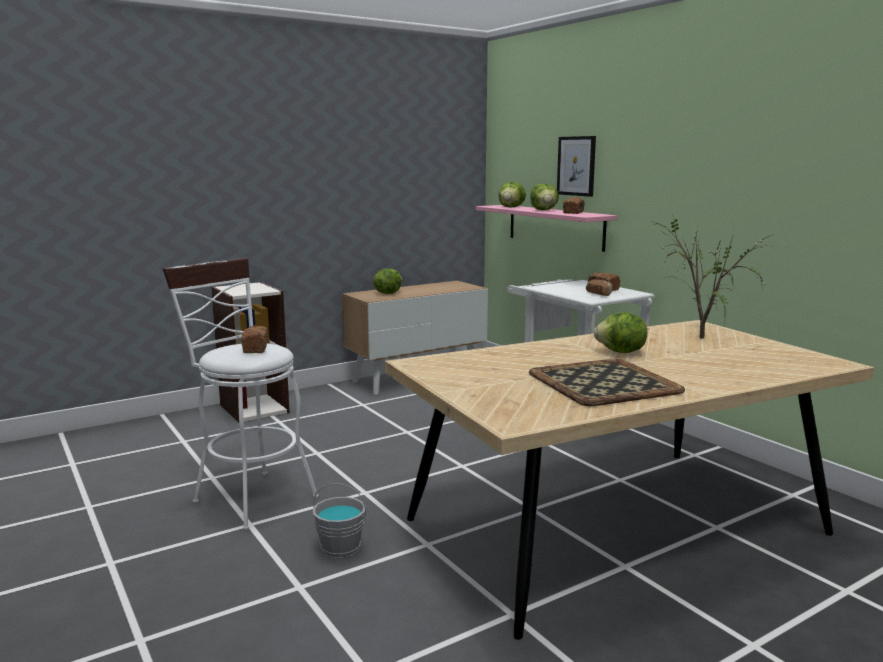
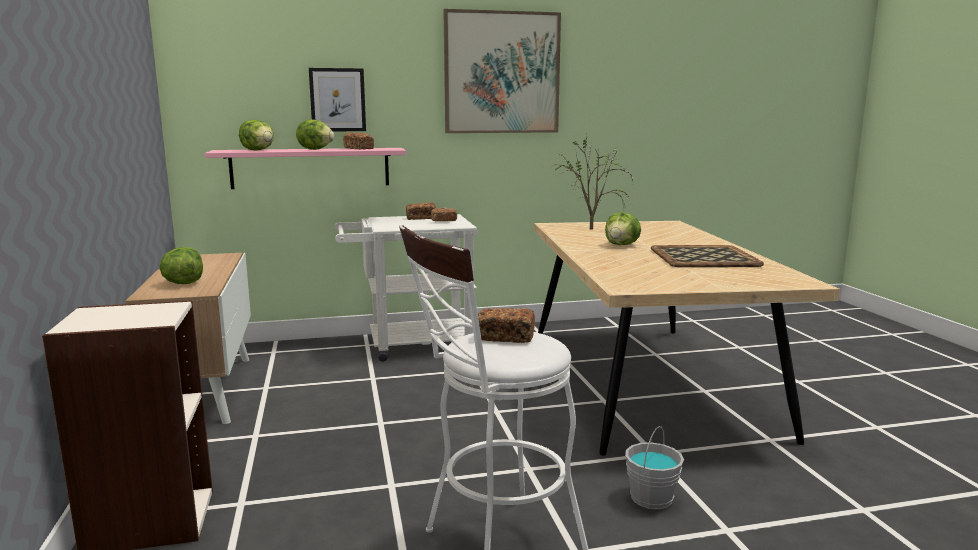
camera: 70 degrees left, 0 degrees up
none -> picture [443,9,561,133]

